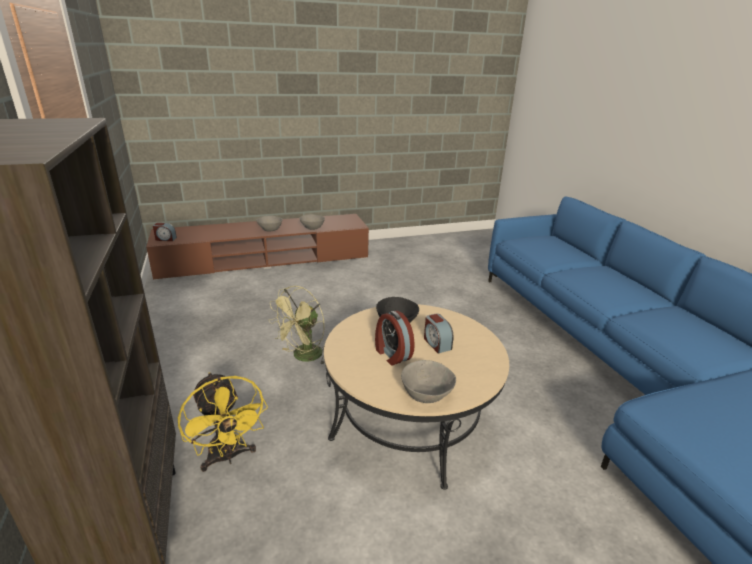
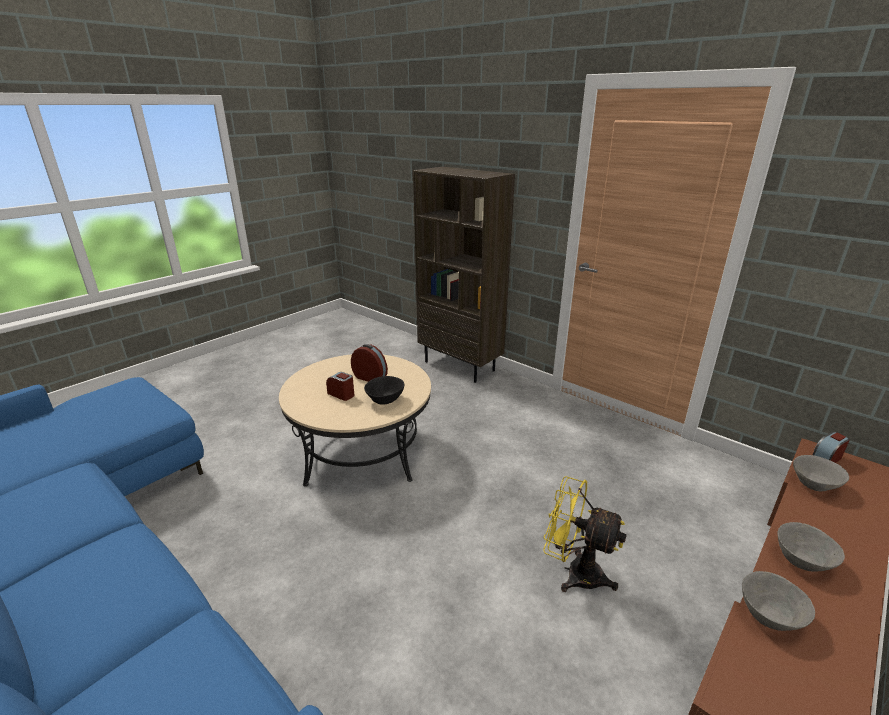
camera: 150 degrees right, 0 degrees up
yellow fan [178,372,268,472] -> yellow fan moved to [543,476,627,592]
green fan [268,286,324,364] -> none
grey bowl [401,360,456,403] -> grey bowl moved to [793,455,849,491]

